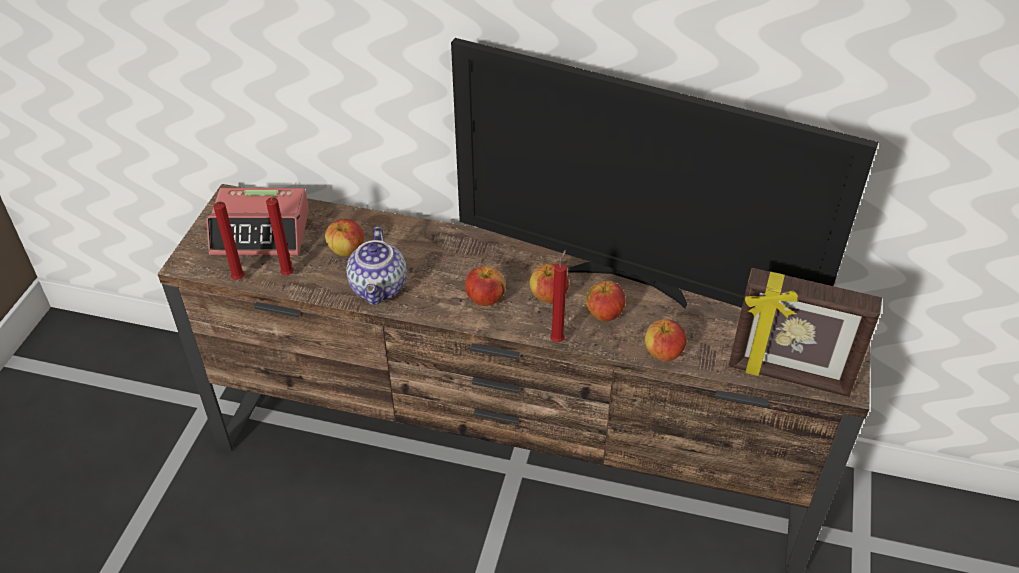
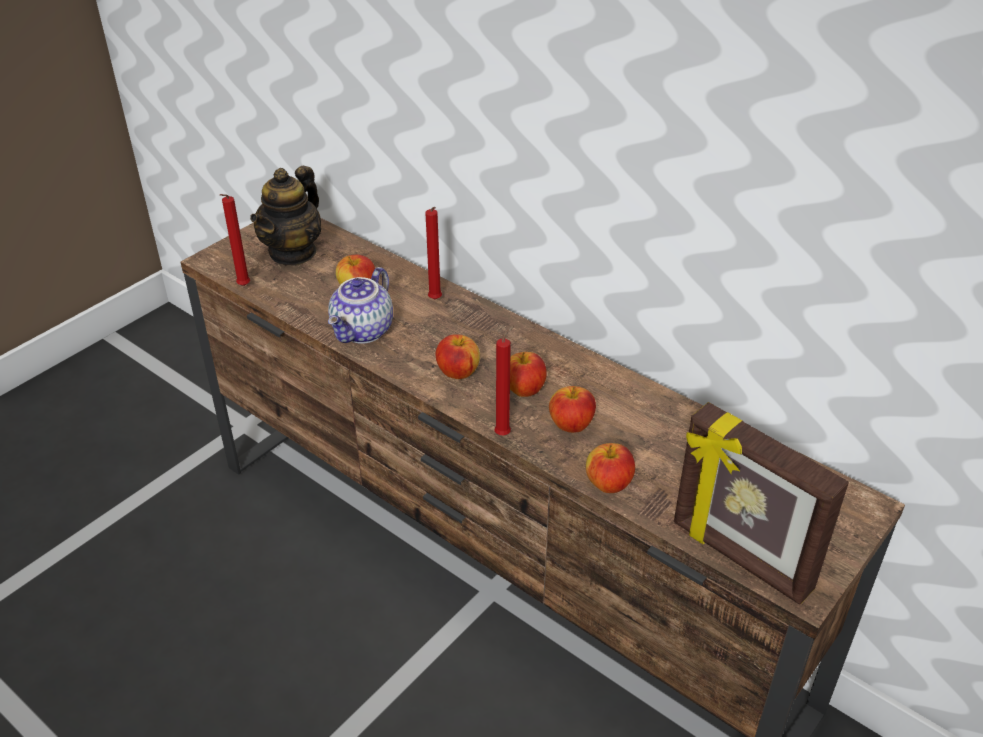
camera: 25 degrees right, 5 degrees down
alarm clock [207,188,309,256] -> teapot [250,166,321,266]
red candle [266,196,294,275] -> red candle moved to [425,207,442,299]
television [451,38,878,308] -> none

